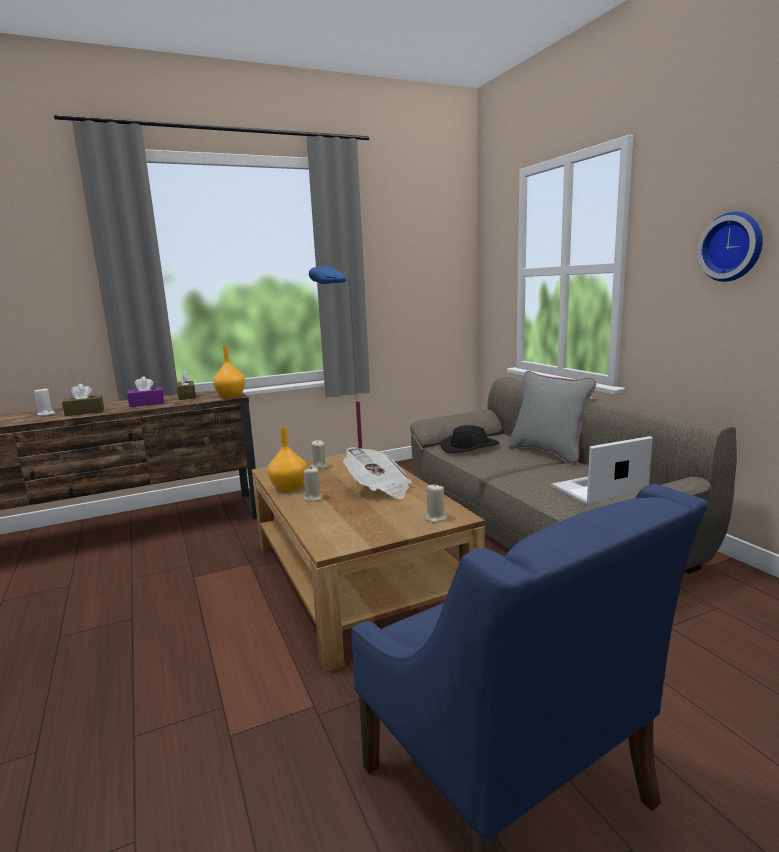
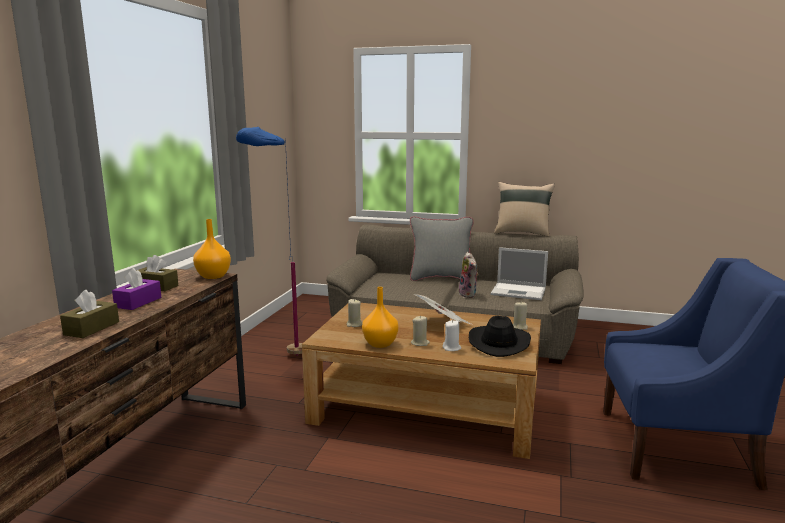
camera: 50 degrees left, 0 degrees up
white candle [34,387,55,416] -> white candle moved to [443,320,461,351]
black hat [441,425,499,453] -> black hat moved to [469,316,531,357]
laptop [551,436,653,505] -> laptop turned 90 degrees counterclockwise [491,247,548,300]
wall clock [697,212,763,282] -> none
none -> plush toy [459,252,479,298]
none -> beige pillow [494,182,555,237]

